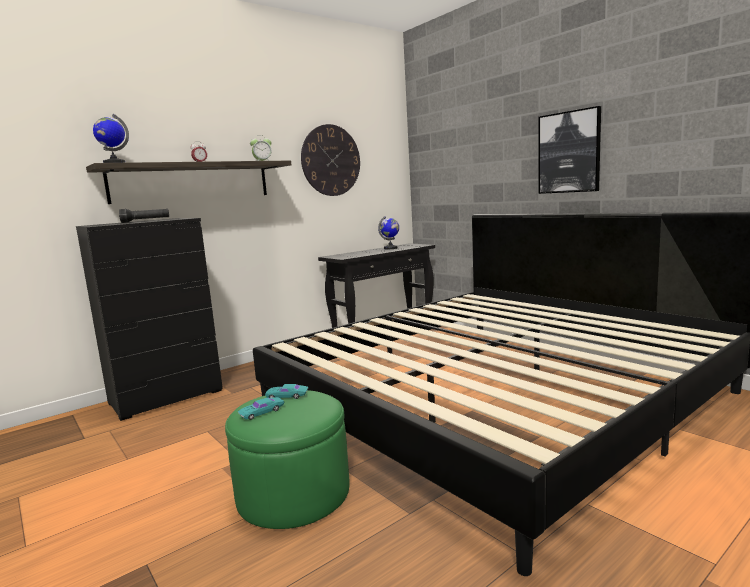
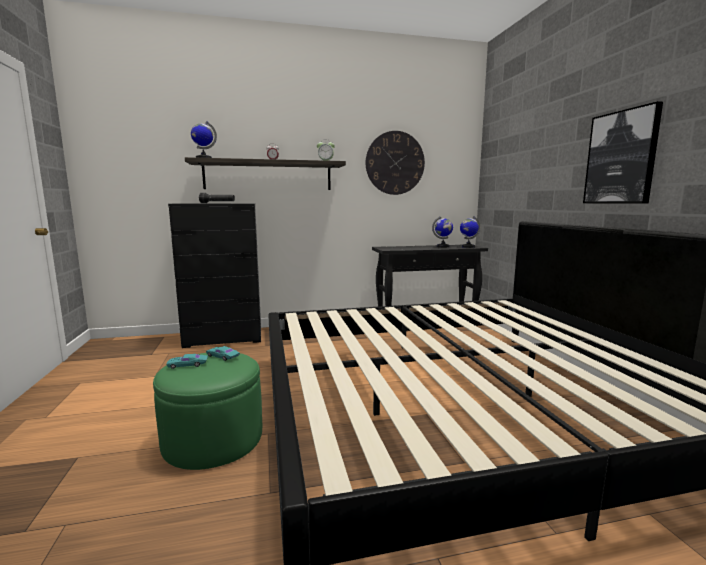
camera: 25 degrees right, 0 degrees up
none -> globe [460,216,480,248]

